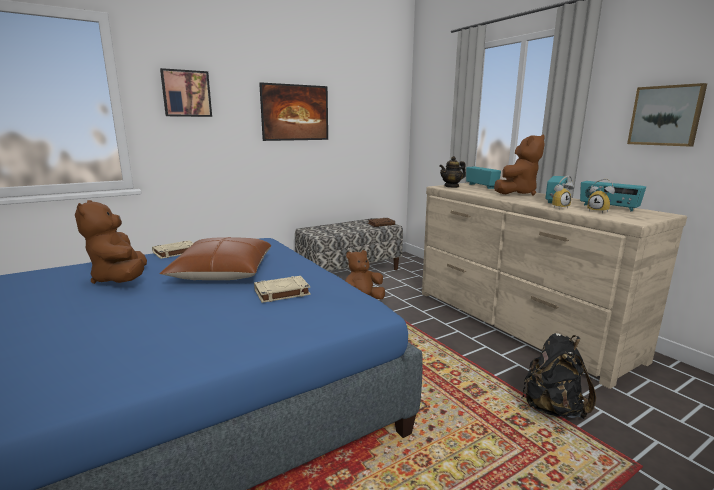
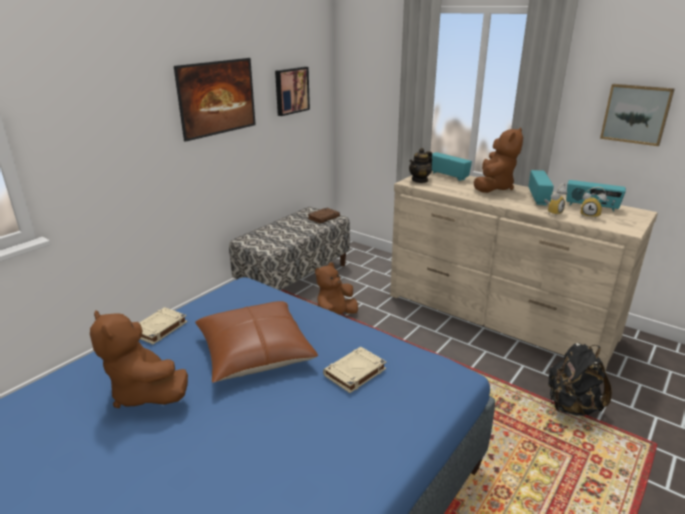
camera: 20 degrees left, 10 degrees up
picture [160,68,212,117] -> picture moved to [275,67,310,116]

